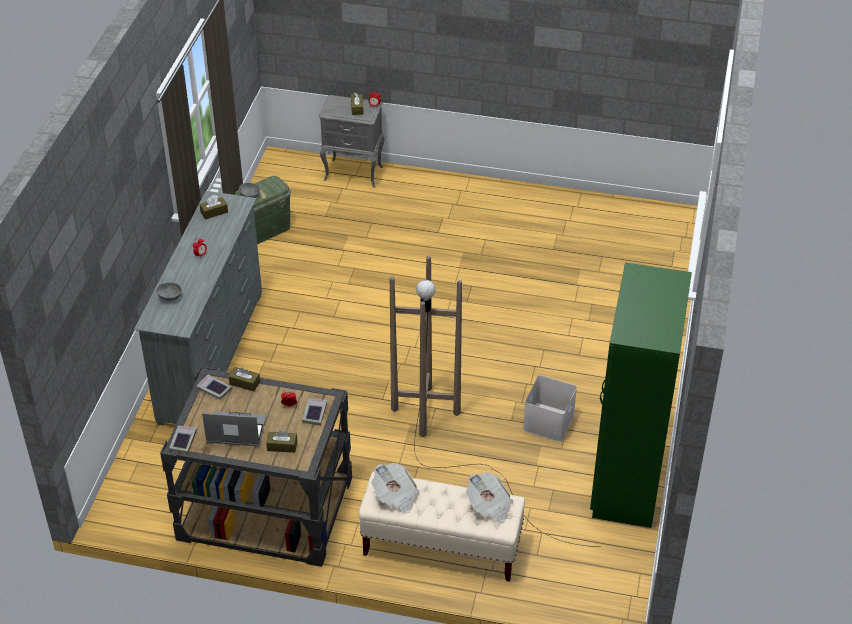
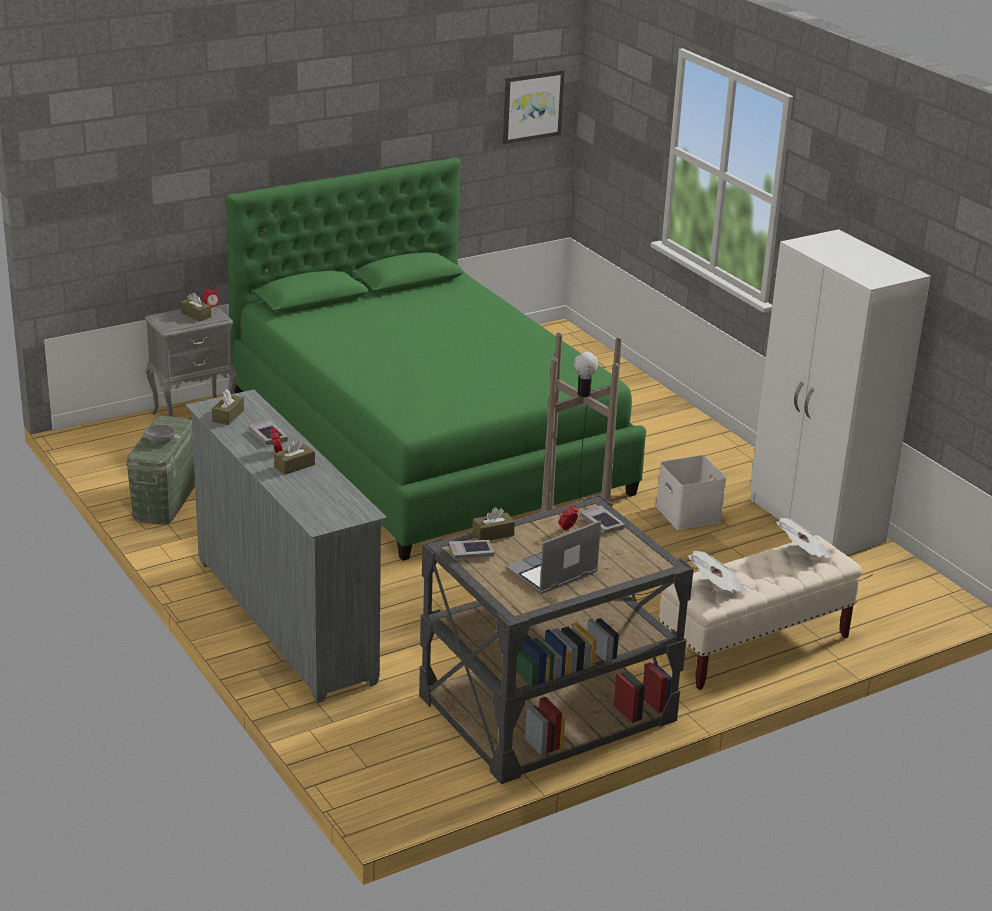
camera: 45 degrees left, 15 degrees down
grey bowl [156,282,182,301] -> none
book [169,426,197,454] -> book moved to [249,420,288,445]
brown tissue box [266,431,297,453] -> brown tissue box moved to [274,439,315,475]
green wardrobe [590,263,692,528] -> white wardrobe [750,229,931,555]
none -> green bed [226,157,646,561]
none -> picture [503,69,565,144]

